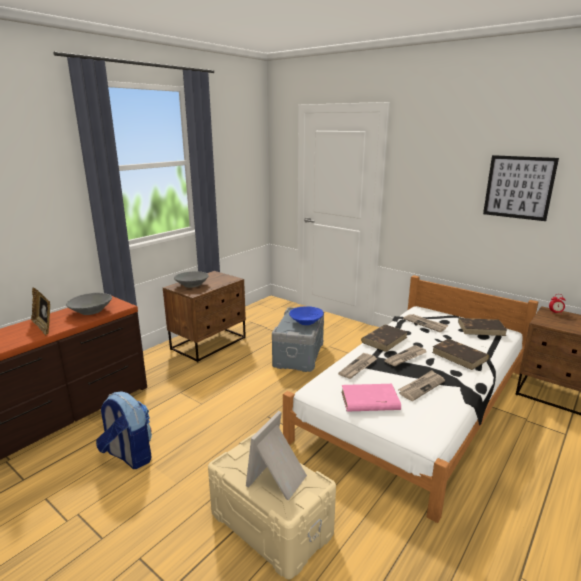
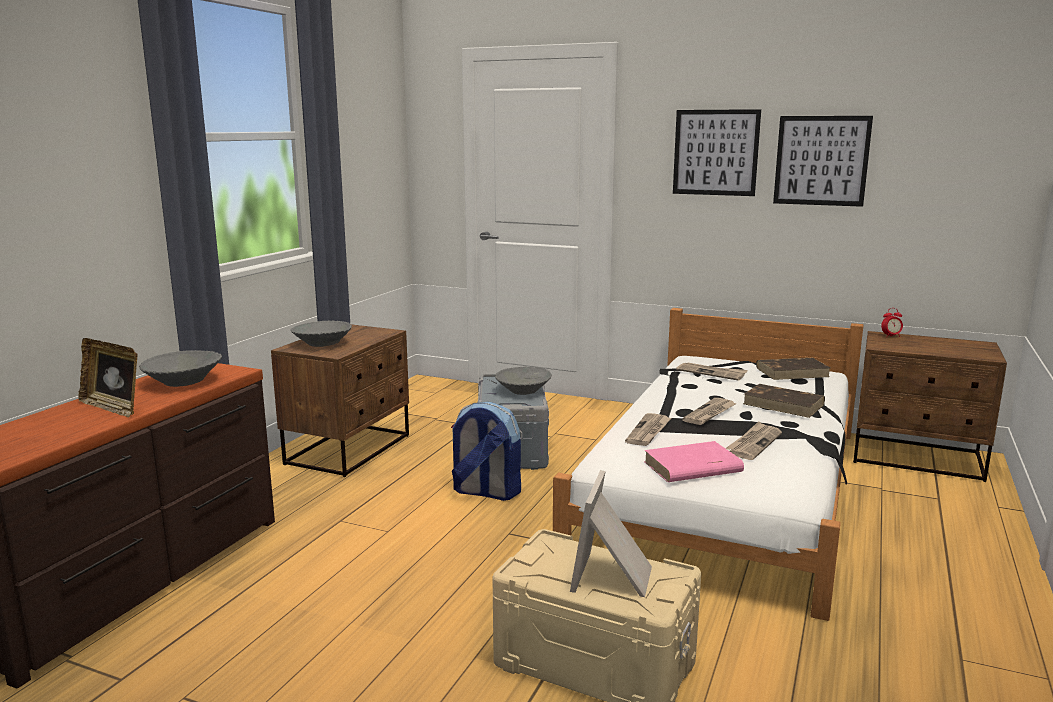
camera: 15 degrees left, 5 degrees down
backpack [96,391,152,469] -> backpack moved to [451,402,521,501]
blue bowl [289,306,323,325] -> grey bowl [495,366,552,395]
brown book [361,325,407,352] -> none
none -> picture [673,109,761,196]

